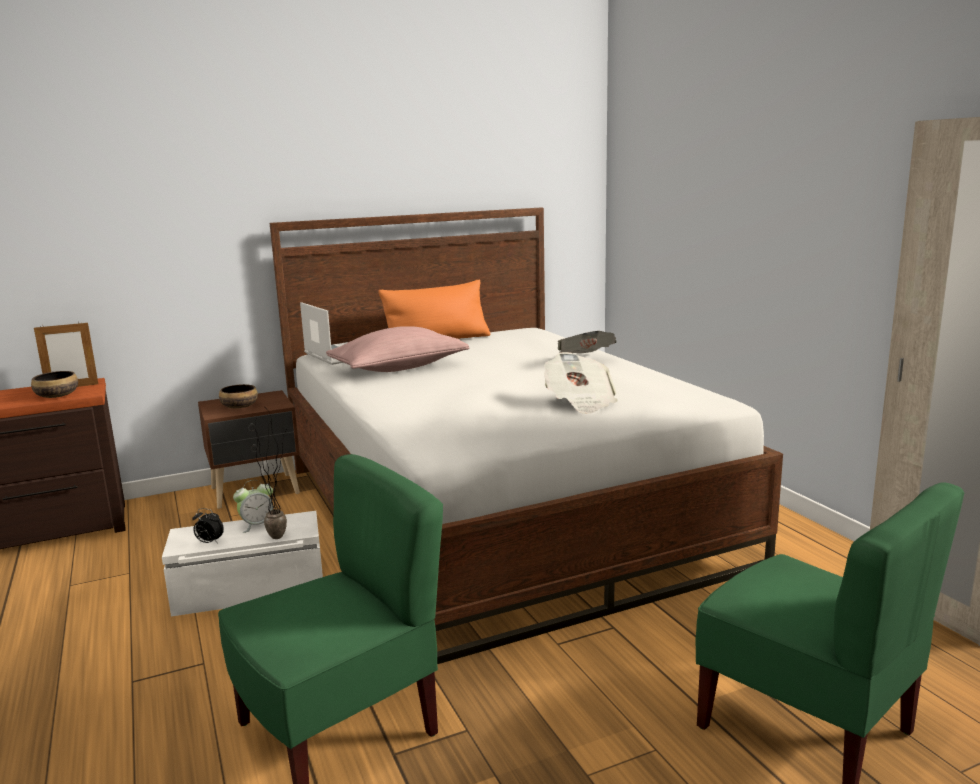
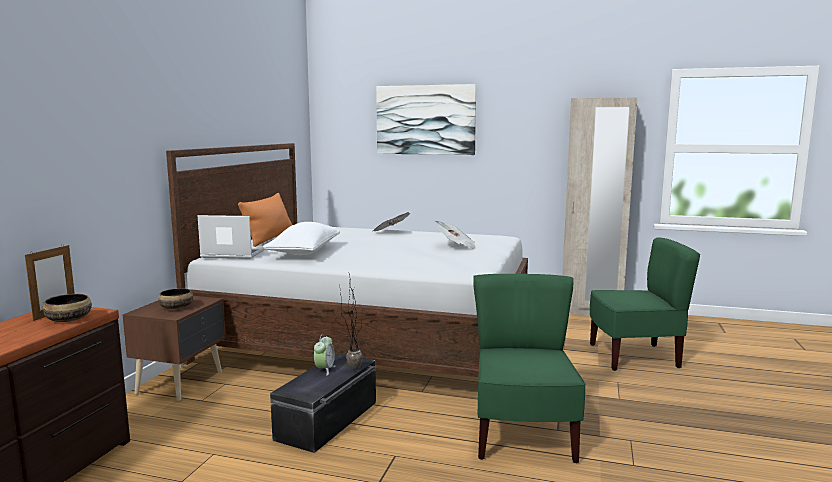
camera: 50 degrees left, 5 degrees down
white storage box [162,511,323,617] -> black storage box [270,353,376,453]
alarm clock [192,508,224,544] -> none
pink pillow [326,326,469,372] -> white pillow [263,222,340,255]
none -> picture [376,84,476,155]

